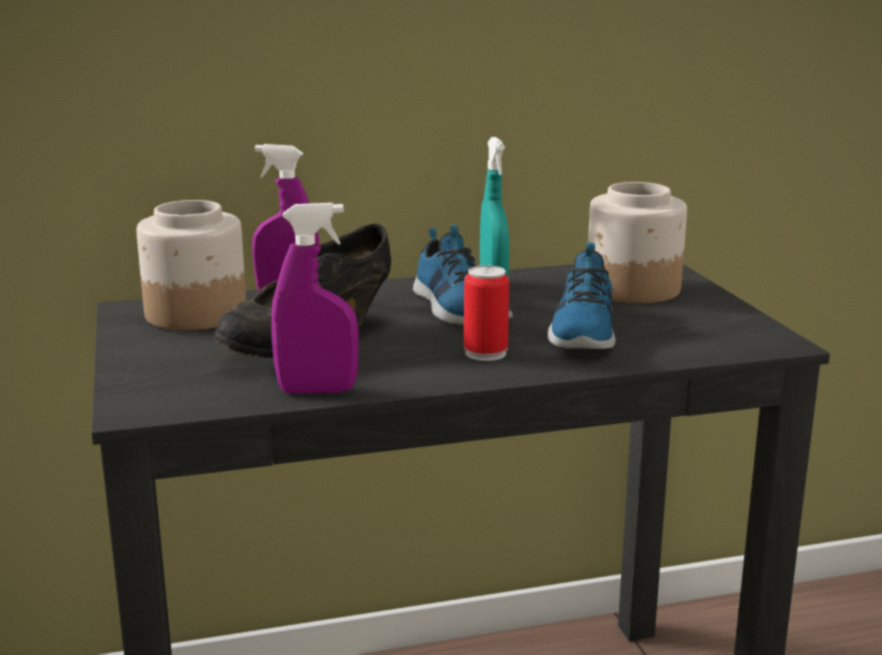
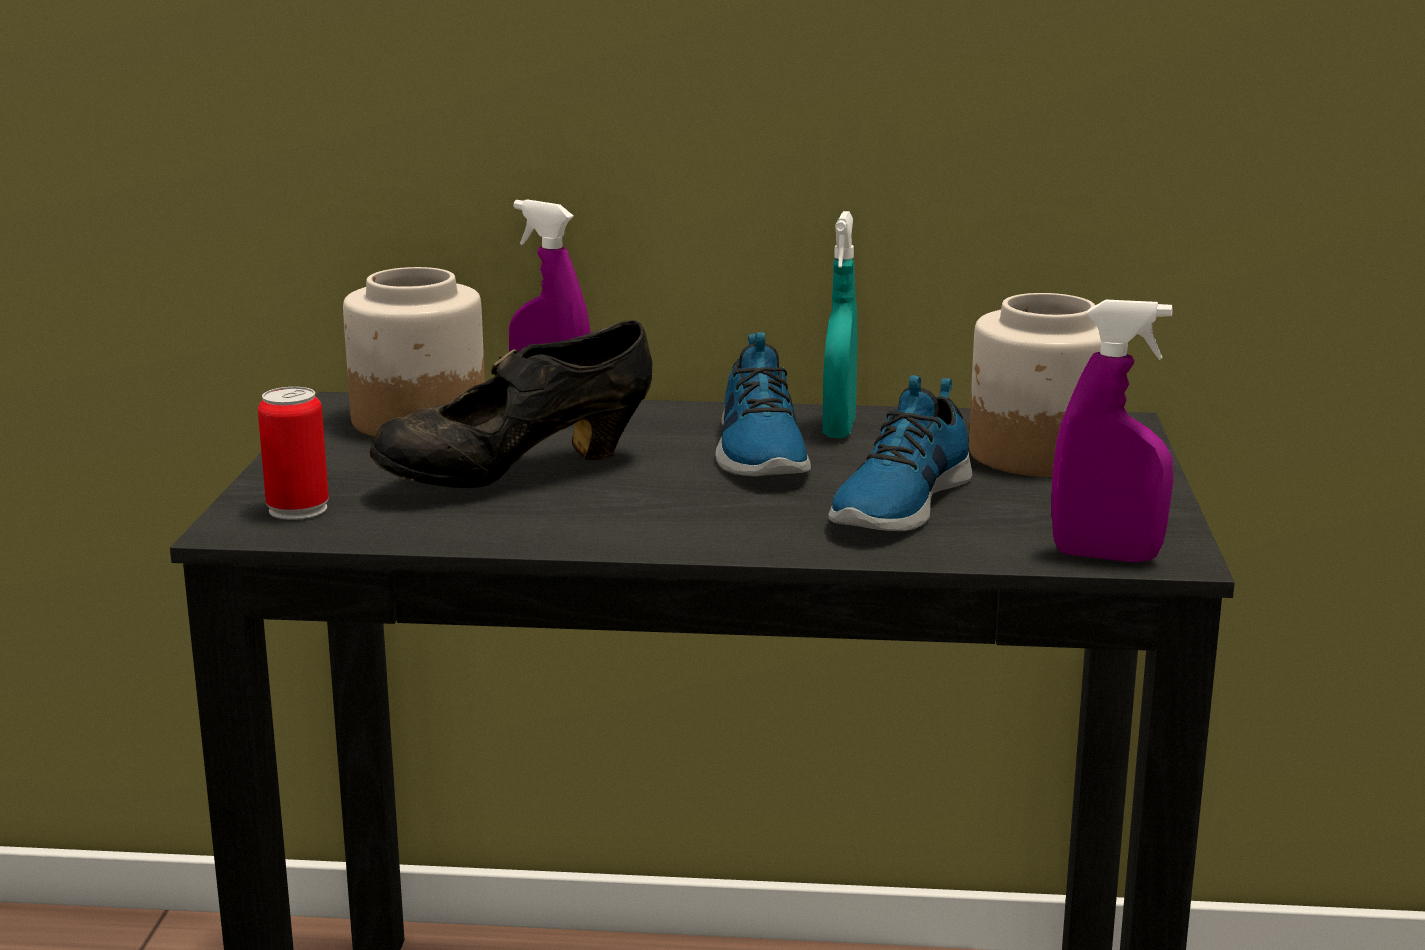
camera: 20 degrees right, 0 degrees up
purple spray bottle [271,203,359,394] -> purple spray bottle moved to [1051,300,1173,562]
can [464,266,509,361] -> can moved to [258,387,329,520]

